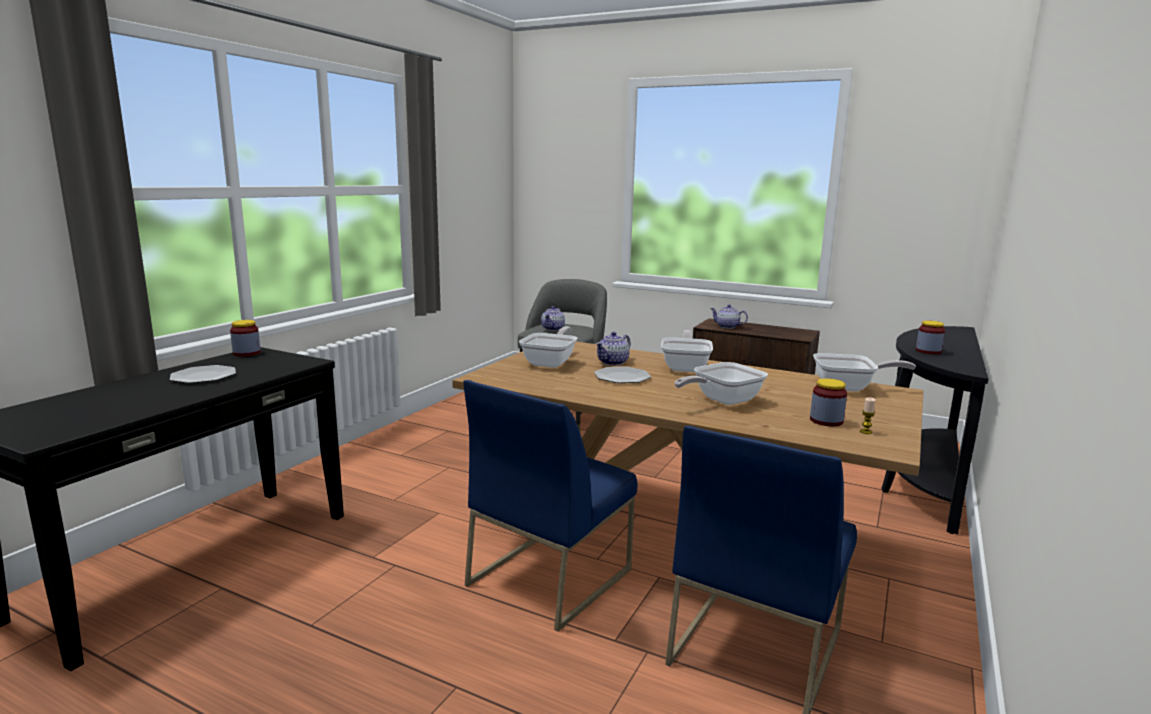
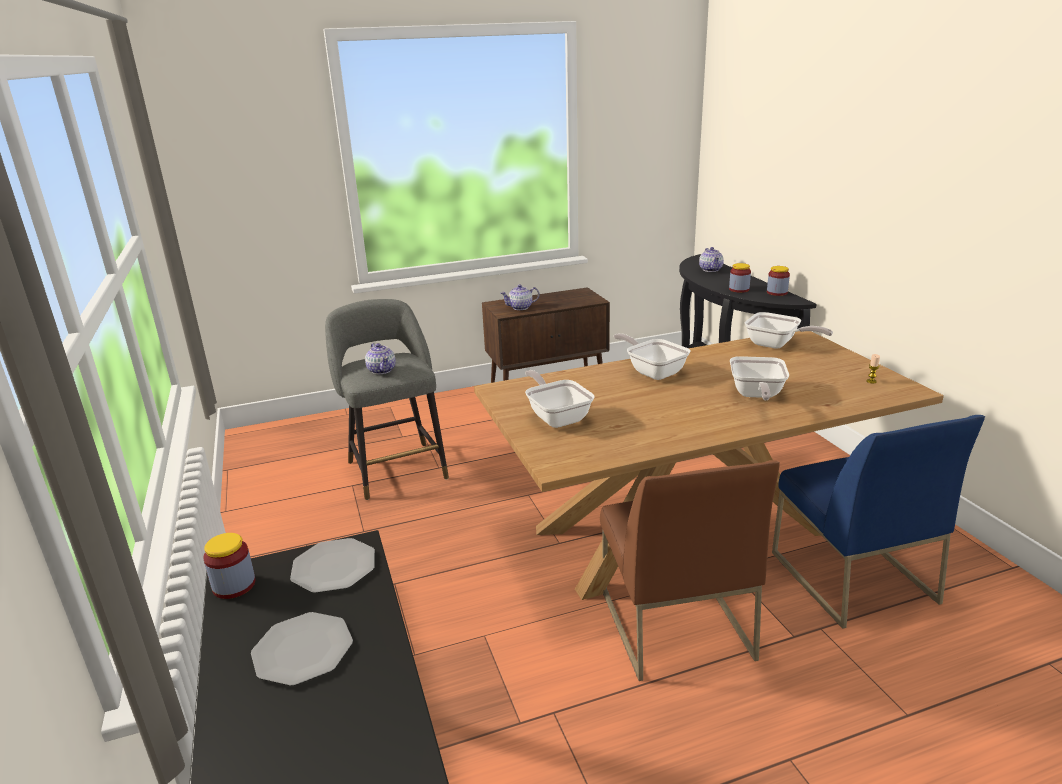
camera: 45 degrees left, 10 degrees up
blue chair [463,380,637,632] -> brown chair [600,460,780,681]
plate [594,367,651,383] -> plate moved to [290,538,375,593]
teapot [596,332,631,366] -> teapot moved to [699,247,724,272]
jar [810,378,847,426] -> jar moved to [767,266,790,296]
frying pan [813,353,916,392] -> frying pan turned 75 degrees clockwise [745,312,833,349]

